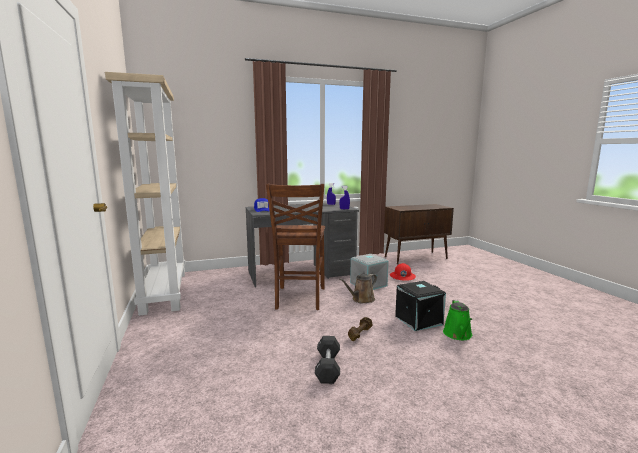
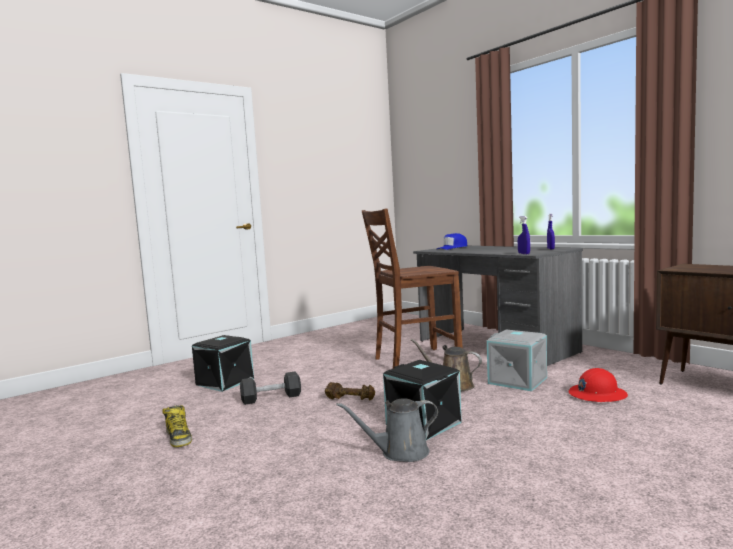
camera: 70 degrees right, 5 degrees down
beige bookcase [105,72,186,316] -> none
green watering can [443,300,472,340] -> grey watering can [336,398,438,462]
none -> boot [162,405,192,447]
none -> black storage box [192,335,254,392]

